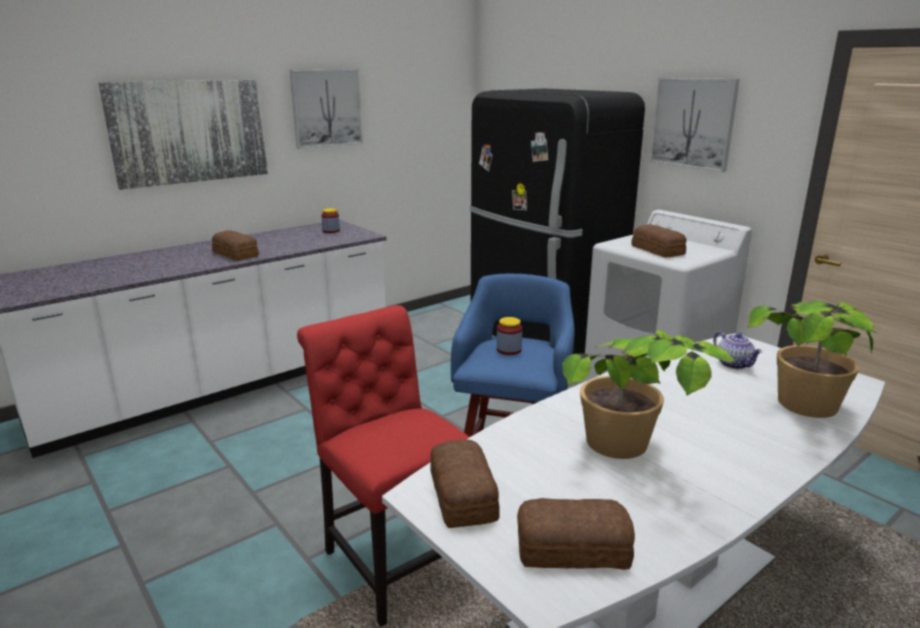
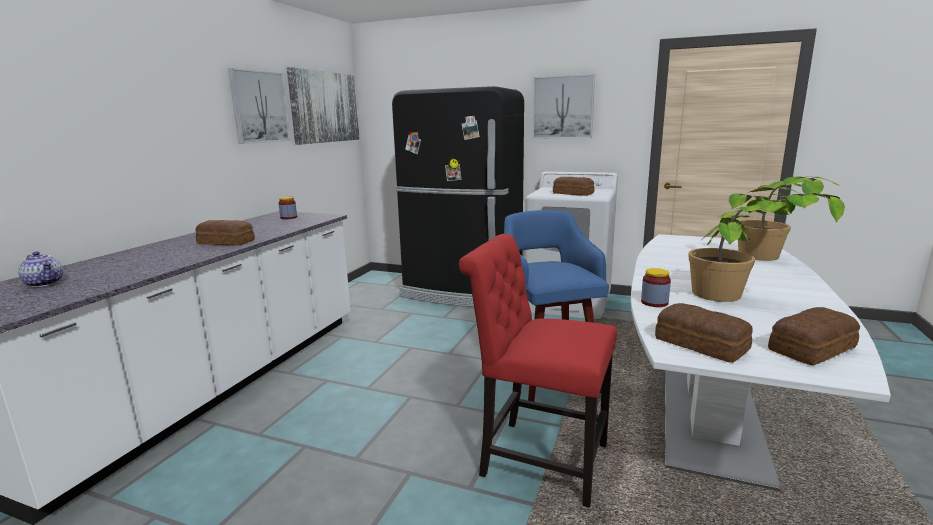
camera: 30 degrees left, 5 degrees down
picture [98,80,268,190] -> picture moved to [287,67,360,145]
jar [497,317,522,355] -> jar moved to [641,268,671,307]
teapot [713,331,762,369] -> teapot moved to [18,251,63,287]

